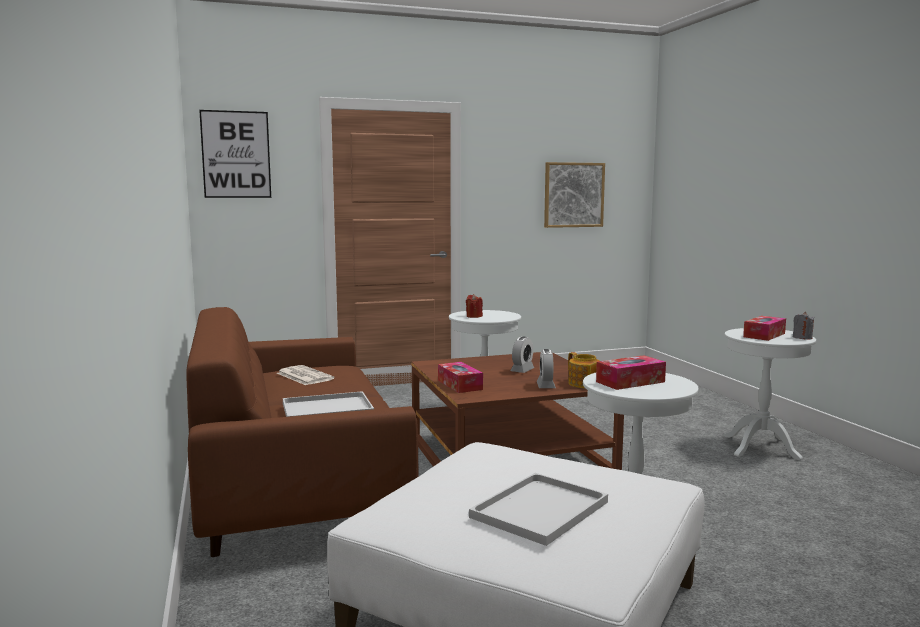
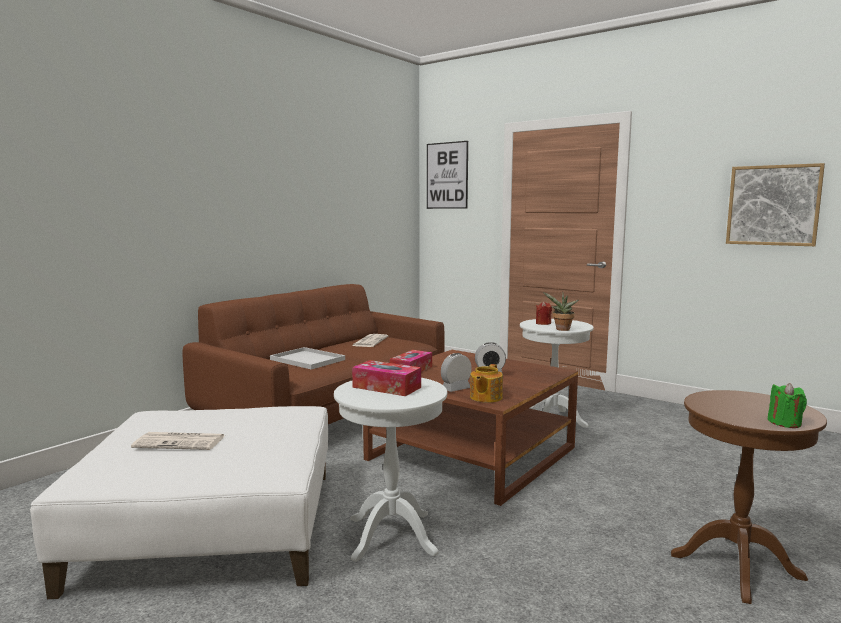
camera: 55 degrees right, 0 degrees up
white tray [469,473,608,546] -> newspaper [131,432,225,450]
white side table [723,328,816,460] -> brown side table [671,390,827,604]
tissue box [743,316,786,341] -> none
grey candle [792,312,815,340] -> green candle [768,383,807,428]
none -> potted plant [543,292,579,331]

